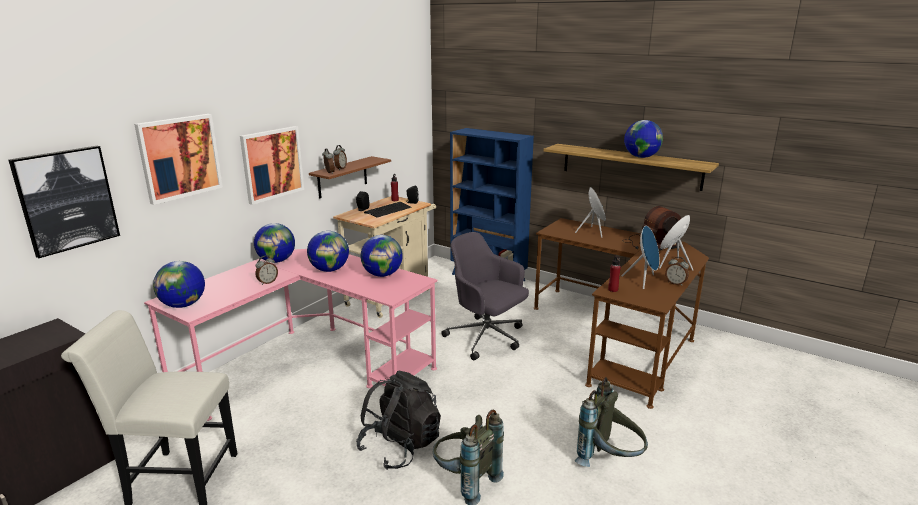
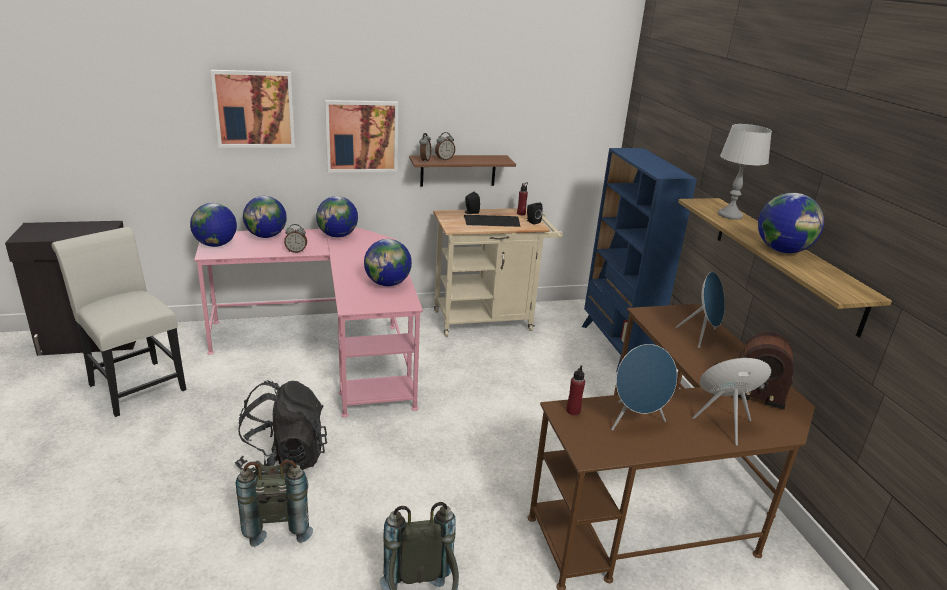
camera: 40 degrees right, 5 degrees up
picture [8,146,120,258] -> none
globe [307,231,349,272] -> globe moved to [243,196,287,238]
grey office chair [441,232,529,361] -> none
alarm clock [665,257,689,286] -> none
none -> grey table lamp [718,124,772,220]

